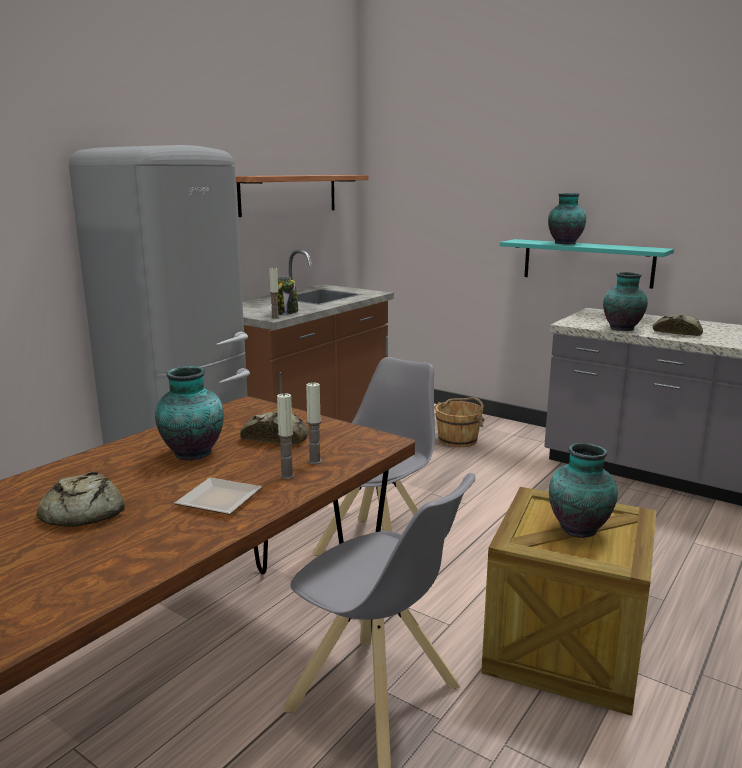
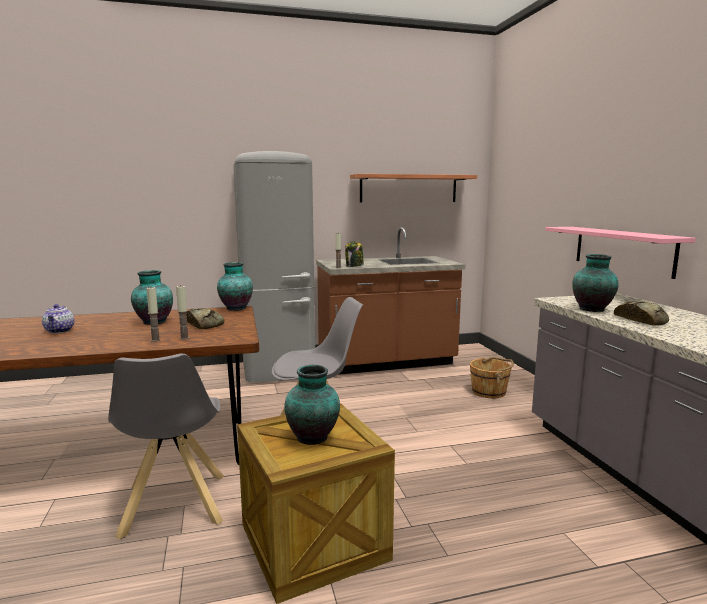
camera: 40 degrees right, 5 degrees down
bread [37,472,125,527] -> teapot [42,304,75,333]
plate [174,477,262,515] -> none
turquoise shelf [500,239,674,289] -> pink shelf [545,227,696,279]
vase [548,193,586,244] -> vase moved to [217,262,253,311]

